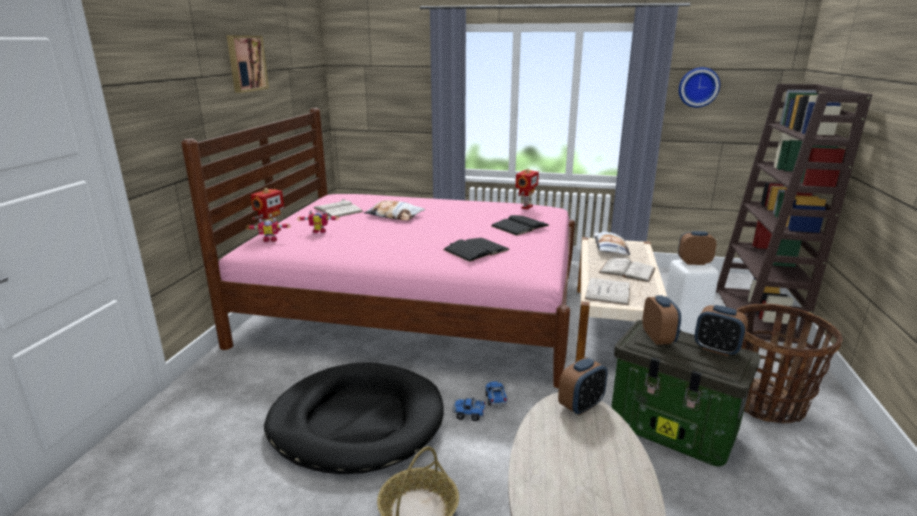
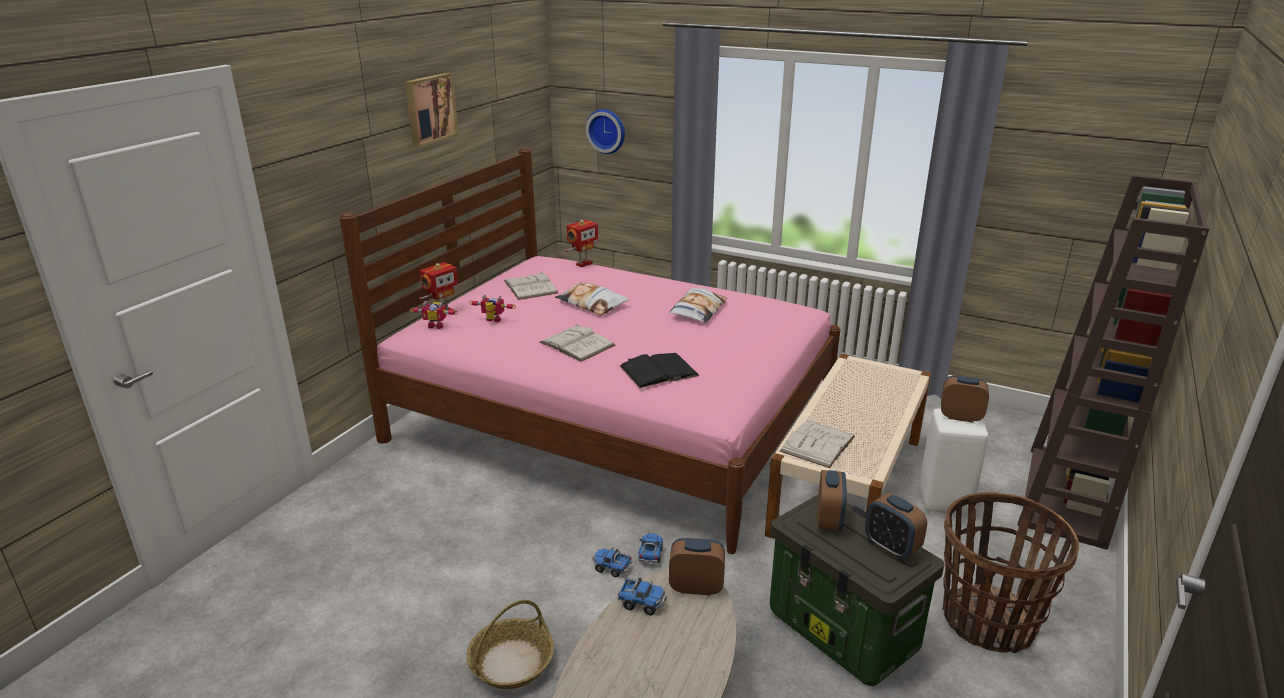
camera: 15 degrees right, 5 degrees up
black dog bed [264,363,444,474] -> none
black book [491,215,550,236] -> none
toy robot [516,169,539,209] -> toy robot moved to [566,220,599,267]
alarm clock [558,357,608,416] -> alarm clock turned 150 degrees counterclockwise [669,538,725,596]
pillow [593,232,631,255] -> pillow moved to [669,288,727,323]
white book [599,257,656,282] -> white book moved to [539,324,616,362]
wall clock [679,67,720,108] -> wall clock moved to [586,109,625,154]
none -> toy truck [617,578,667,616]

